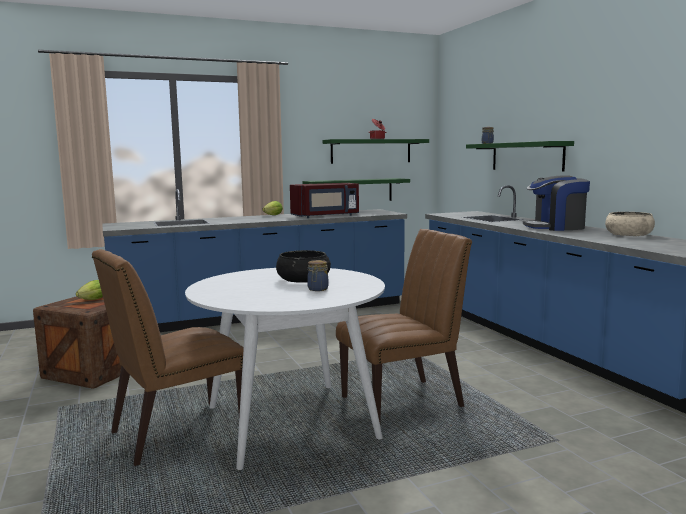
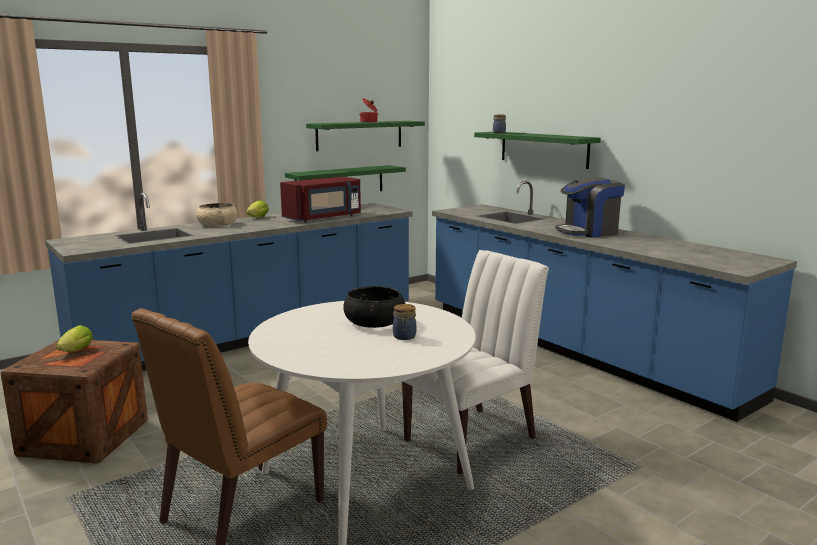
camera: 15 degrees left, 5 degrees up
brown chair [336,229,472,422] -> white chair [402,250,549,474]
beige bowl [605,212,655,236] -> beige bowl moved to [196,203,237,226]

